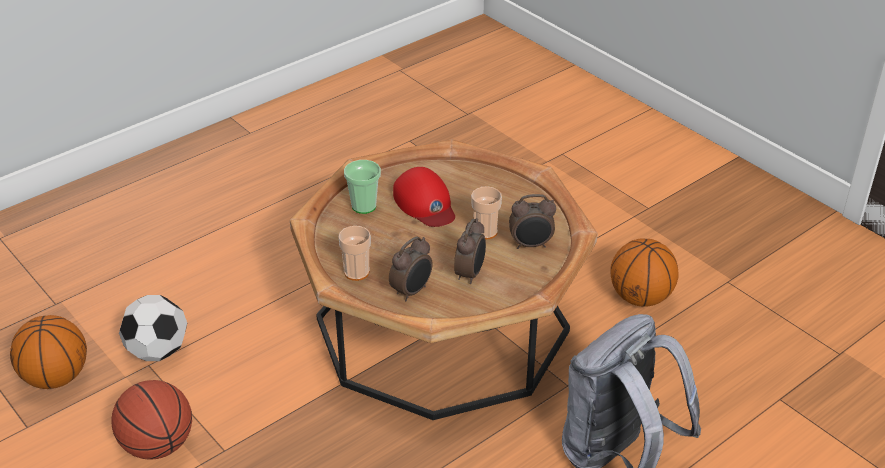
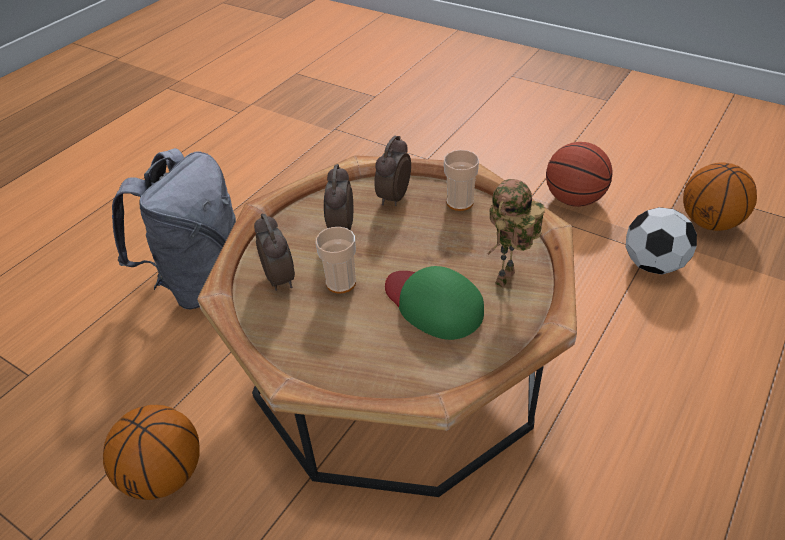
camera: 165 degrees right, 5 degrees up
cup [344,160,381,214] -> toy robot [487,179,545,287]
red cap [393,167,455,227] -> green cap [385,266,484,340]
alarm clock [509,194,556,249] -> alarm clock turned 90 degrees clockwise [254,213,295,291]

